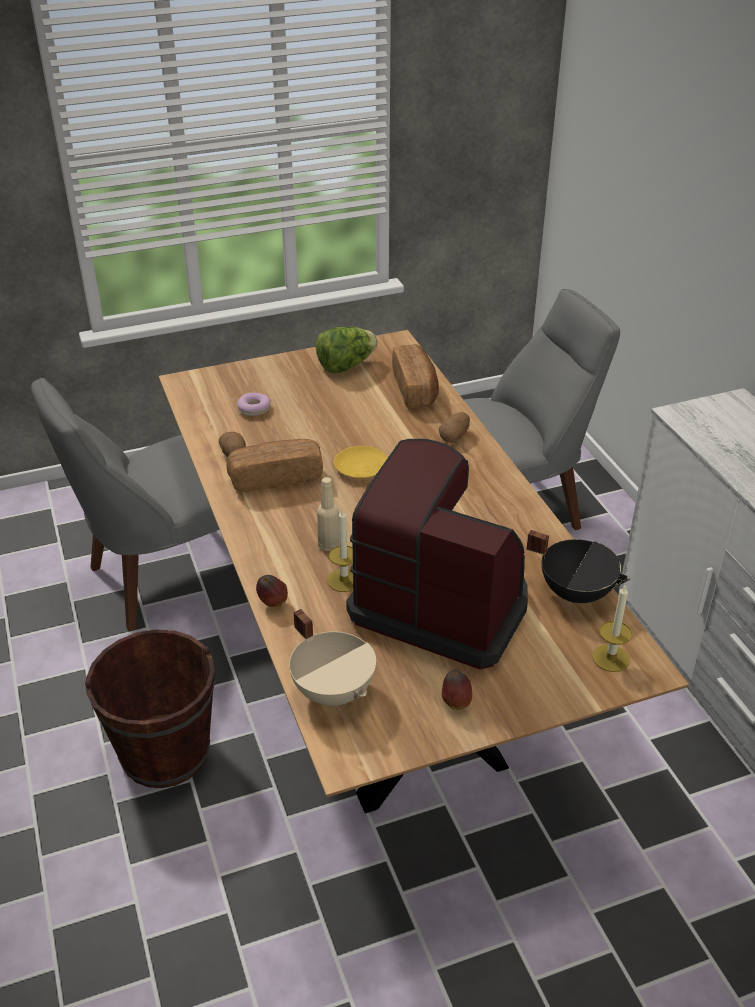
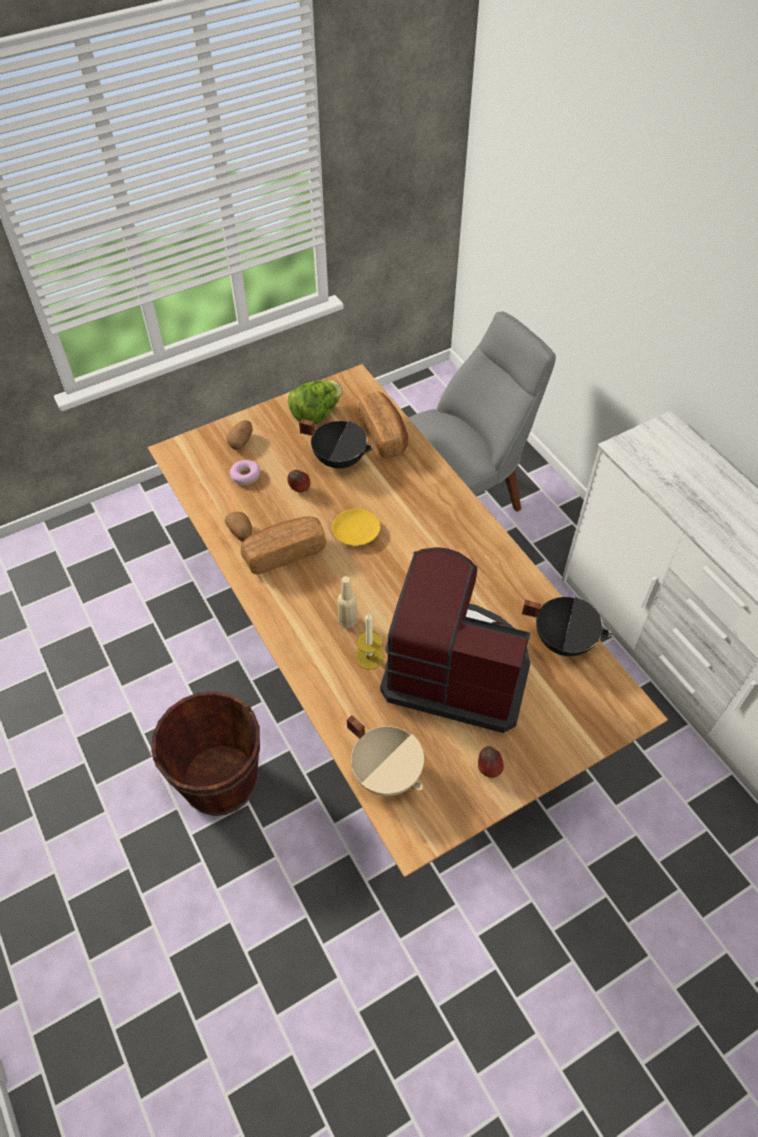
camera: 10 degrees left, 15 degrees up
grey chair [31,378,219,632] -> none
apple [256,575,288,607] -> apple moved to [287,470,310,493]
potato [439,412,470,443] -> potato moved to [226,420,252,450]
candle [592,584,632,672] -> none
none -> black cooking pot [299,419,373,469]

